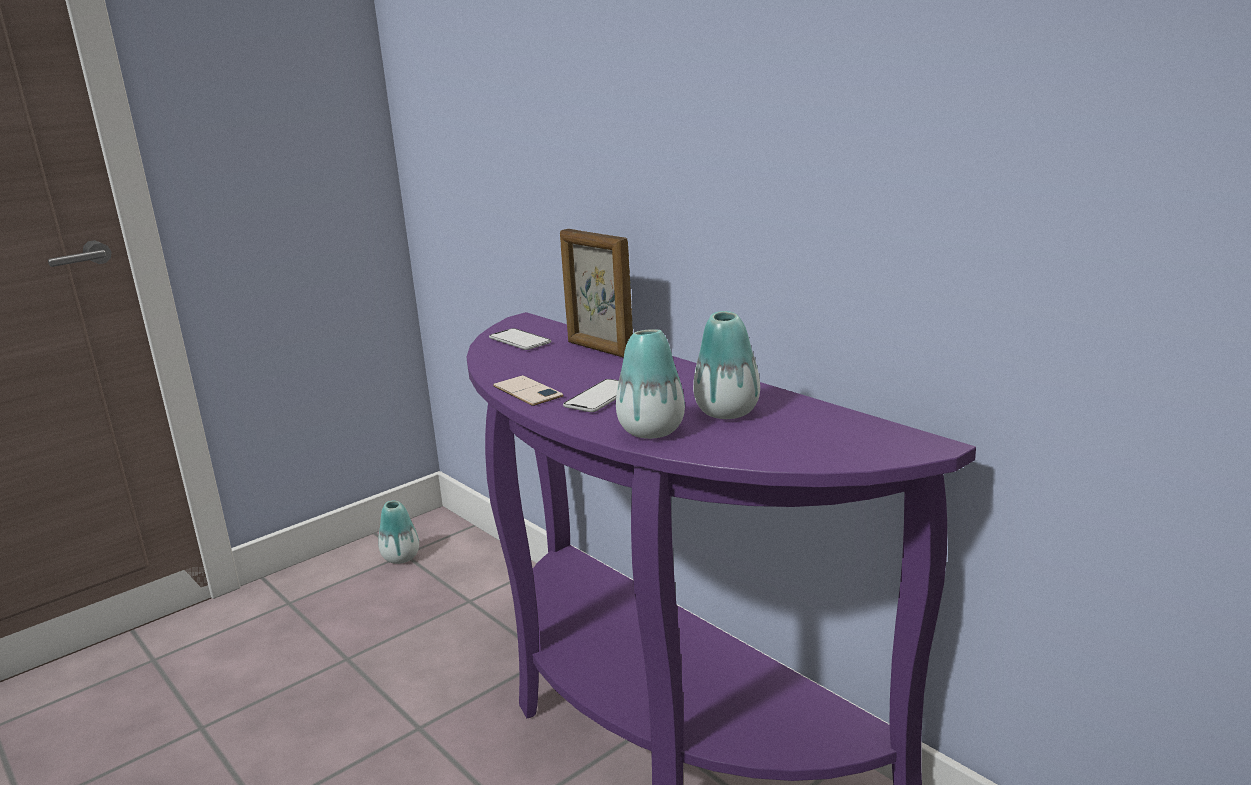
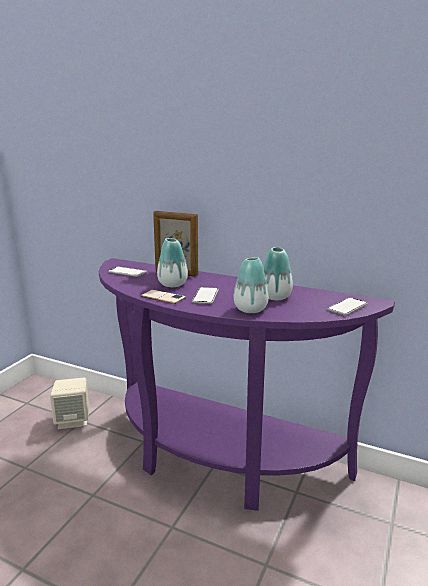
camera: 25 degrees left, 0 degrees up
vase [378,501,419,564] -> vase moved to [157,238,188,287]
none -> beige speaker [50,377,89,429]
none -> phone [327,297,368,315]

